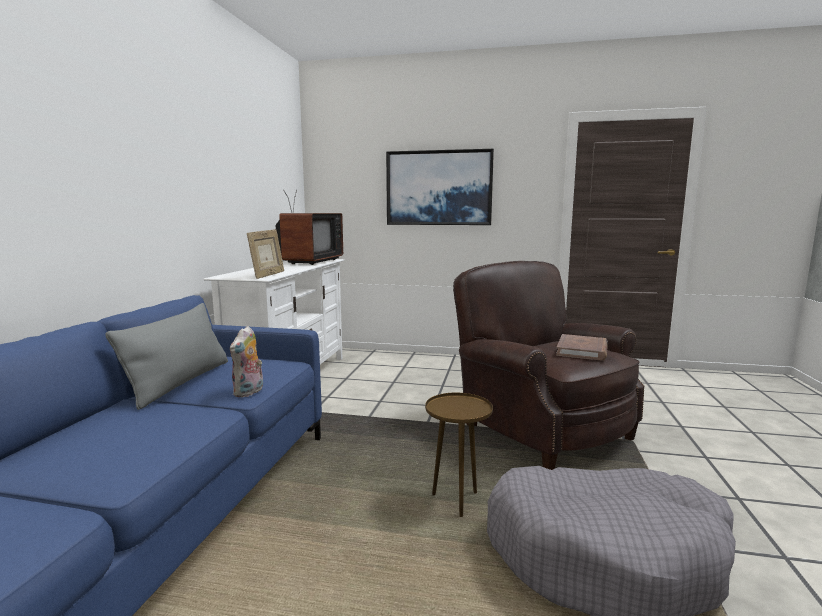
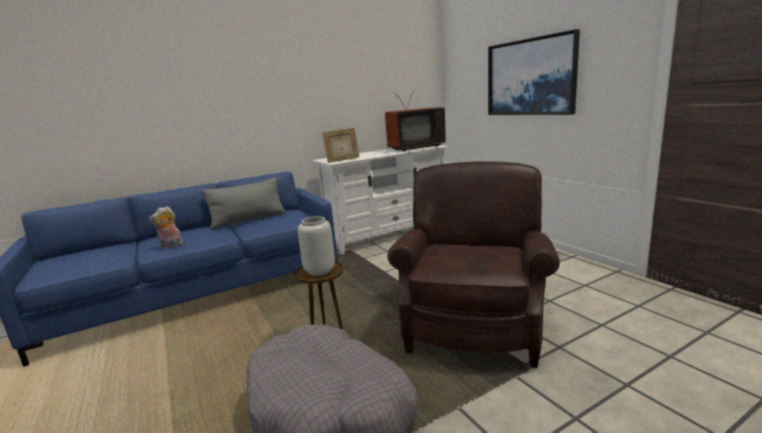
camera: 50 degrees right, 5 degrees up
plush toy [230,326,263,397] -> plush toy moved to [149,206,183,248]
brown book [556,334,608,361] -> none
none -> grey vase [298,216,335,276]

